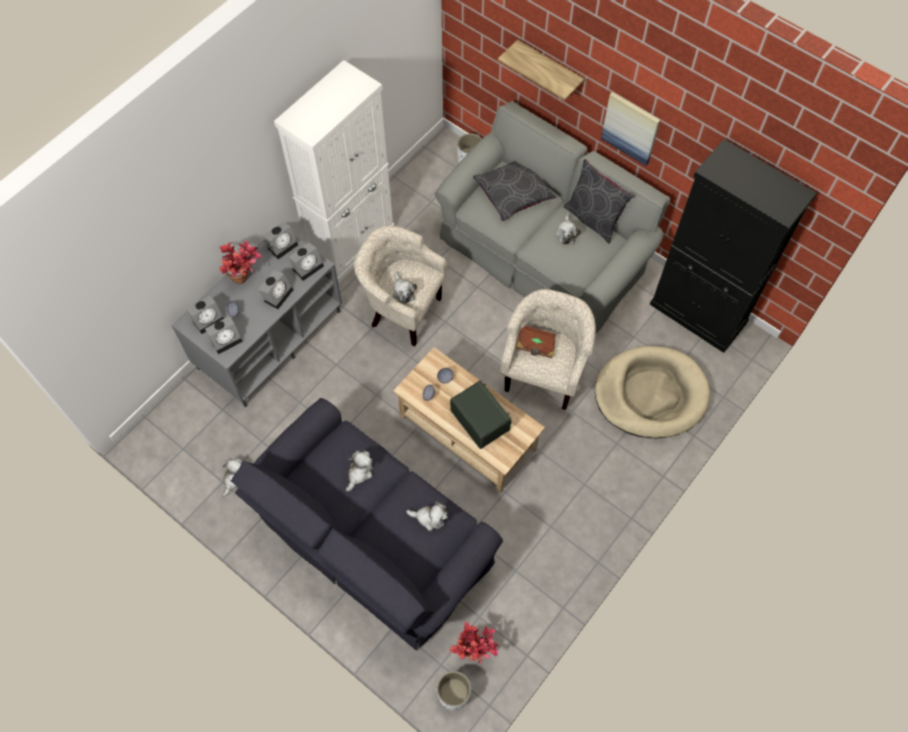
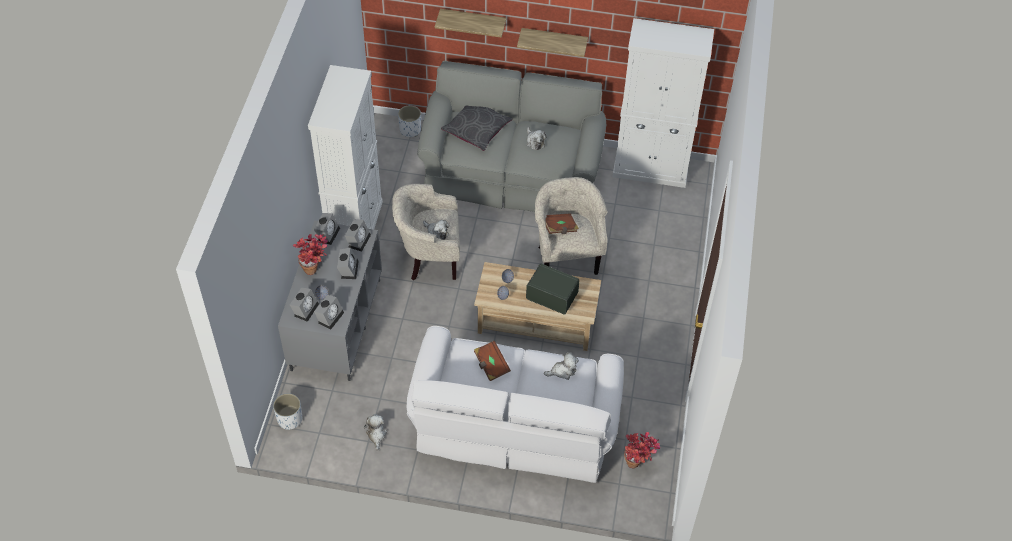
camera: 30 degrees left, 10 degrees down
black sofa [230,398,503,650] -> white sofa [407,326,624,483]
plush toy [346,450,372,492] -> brown book [474,341,511,381]
white planter [437,671,471,710] -> white planter moved to [273,393,302,430]
grey pillow [564,159,633,244] -> none
beige dog bed [595,346,710,438] -> none
picture [601,92,660,166] -> shelf [517,28,588,57]
black cabinet [650,139,817,353] -> white cabinet [612,18,714,188]

